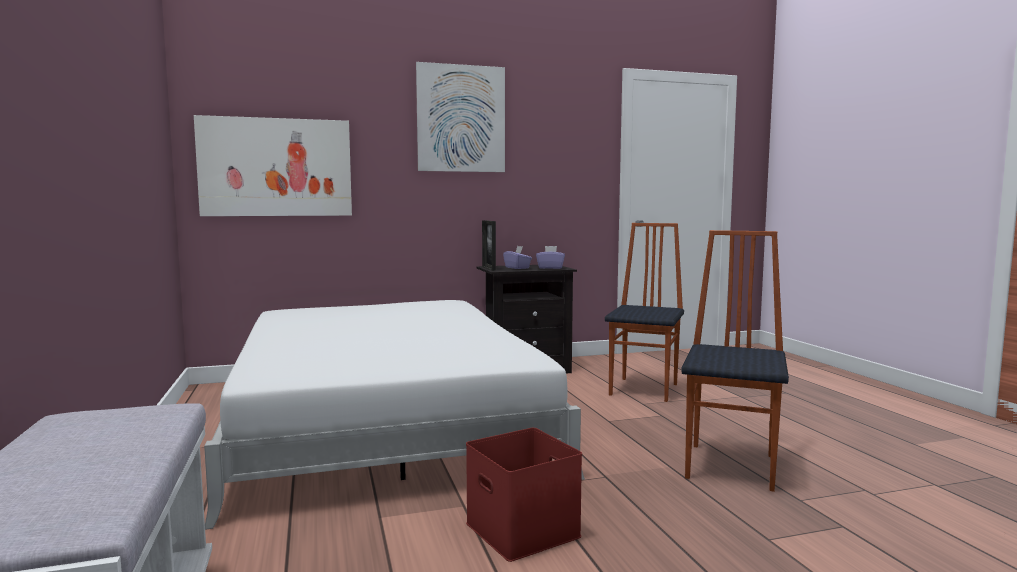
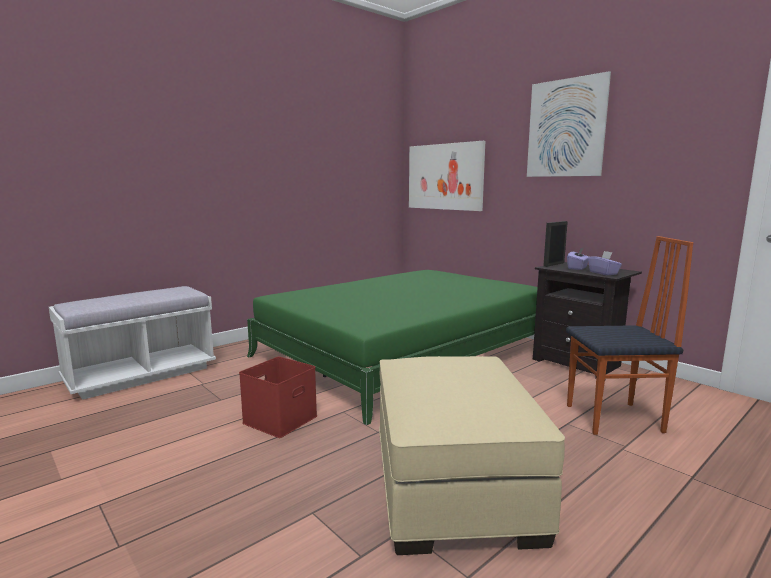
camera: 65 degrees right, 5 degrees up
white bed [204,300,585,530] -> green bed [247,270,538,425]
chair [681,230,789,492] -> beige ottoman [379,356,565,555]

